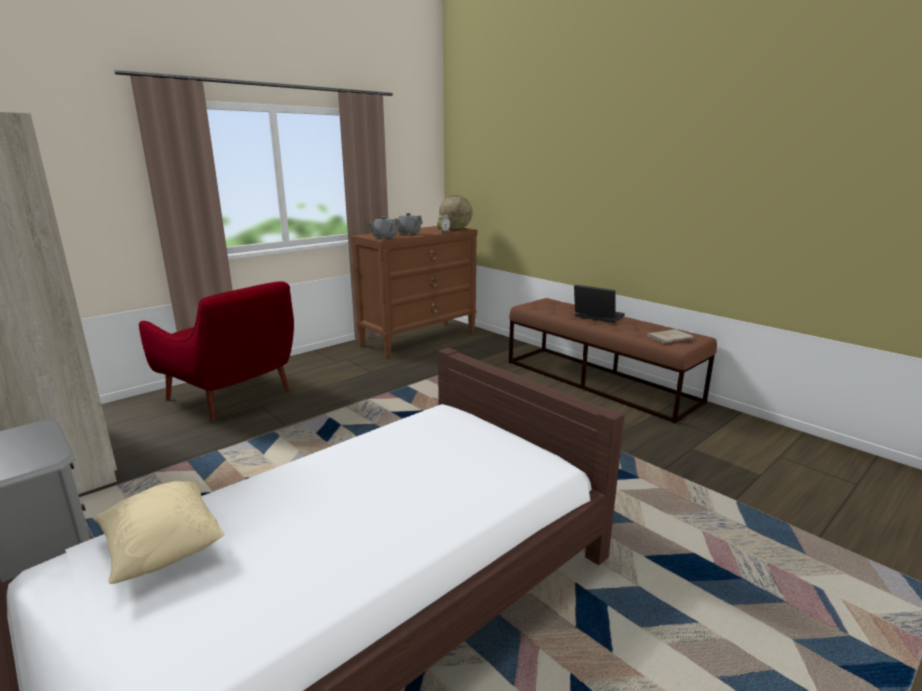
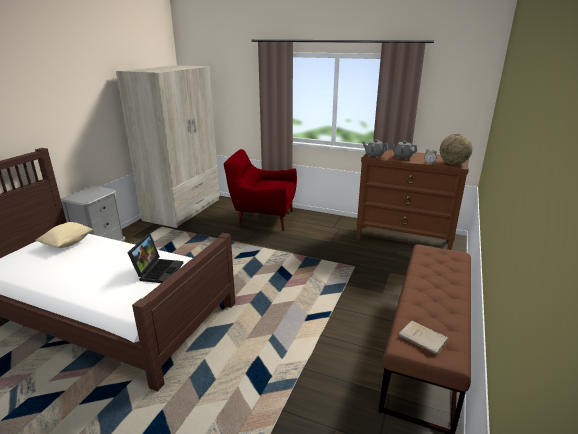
camera: 65 degrees right, 5 degrees up
red armchair [139,281,294,422] -> red armchair turned 90 degrees clockwise [224,149,297,231]
laptop [574,285,625,323] -> laptop moved to [128,234,183,283]

